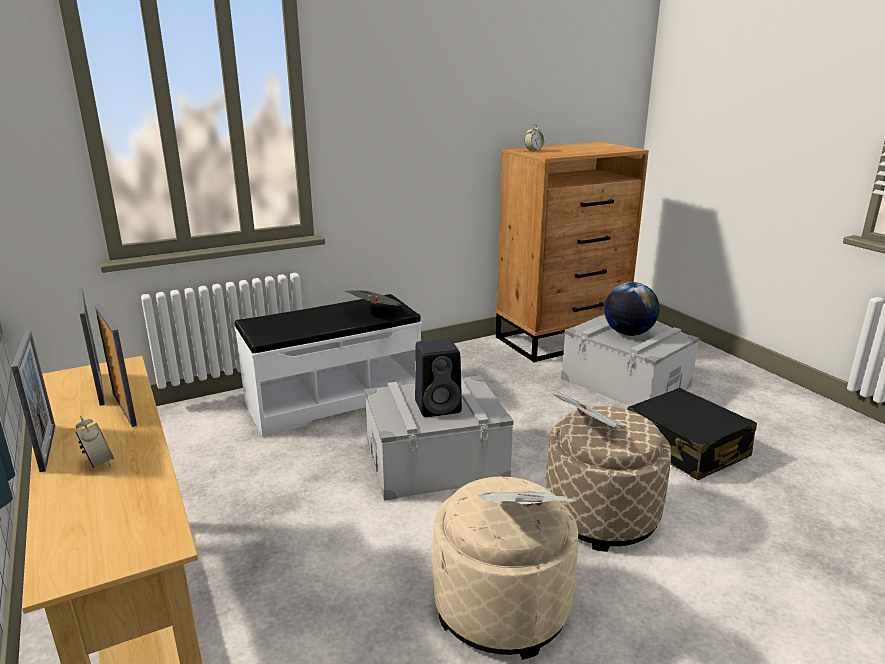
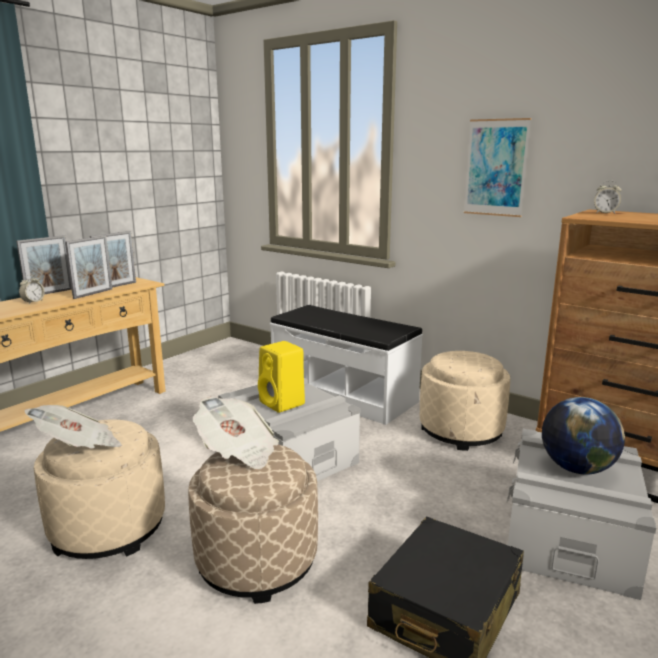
camera: 65 degrees right, 5 degrees down
newspaper [345,290,402,306] -> none
black speaker [415,338,462,417] -> yellow speaker [258,341,305,413]
none -> beige ottoman [420,351,510,451]
none -> picture [464,118,531,217]

